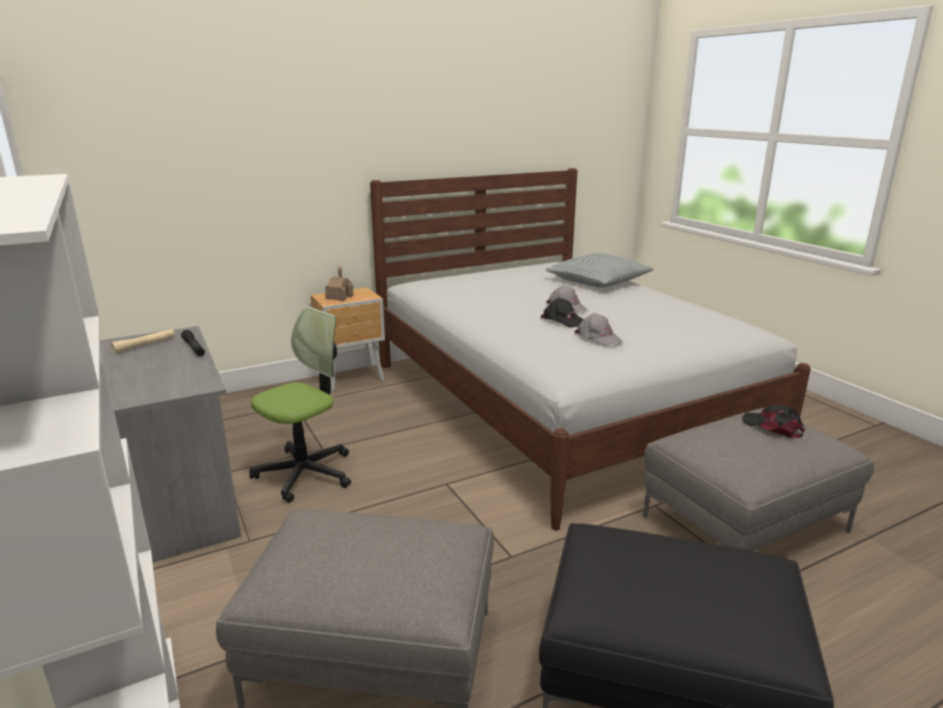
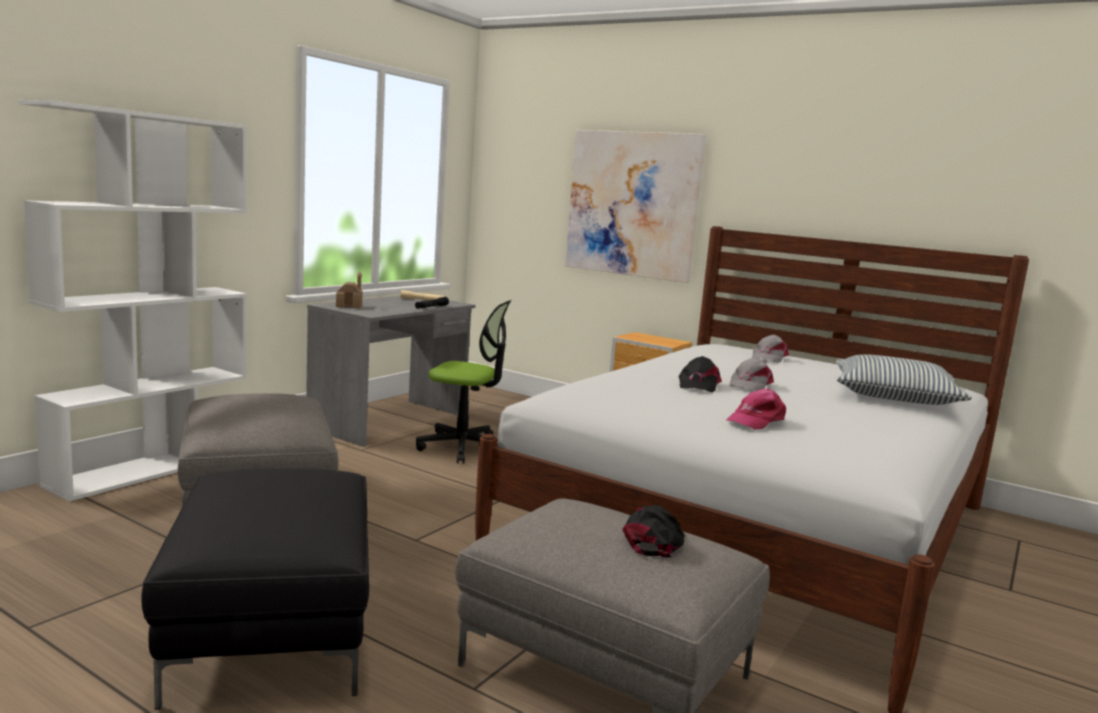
camera: 60 degrees right, 10 degrees down
toy house [325,266,354,301] -> toy house moved to [336,271,363,308]
grey cap [575,313,623,346] -> grey cap moved to [752,335,789,363]
none -> picture [565,130,706,283]
none -> pink cap [726,388,786,430]

